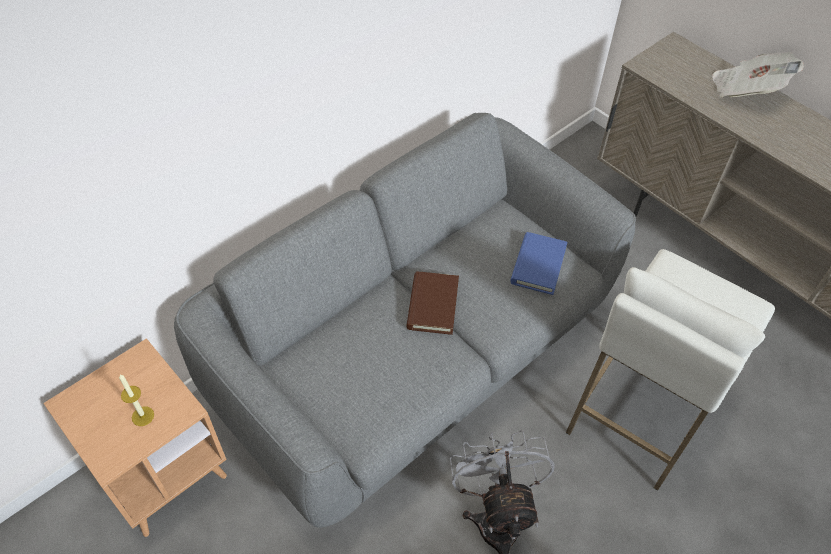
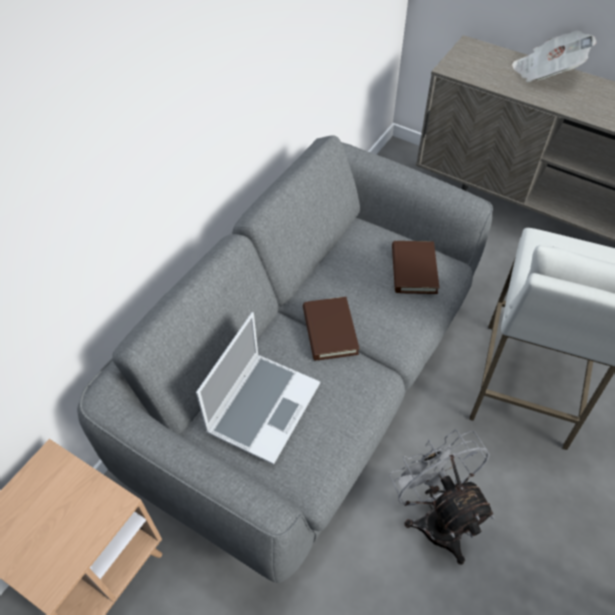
camera: 15 degrees left, 0 degrees up
candle [119,374,154,426] -> none
blue book [510,232,568,295] -> brown book [392,241,439,294]
none -> laptop [196,312,320,465]

